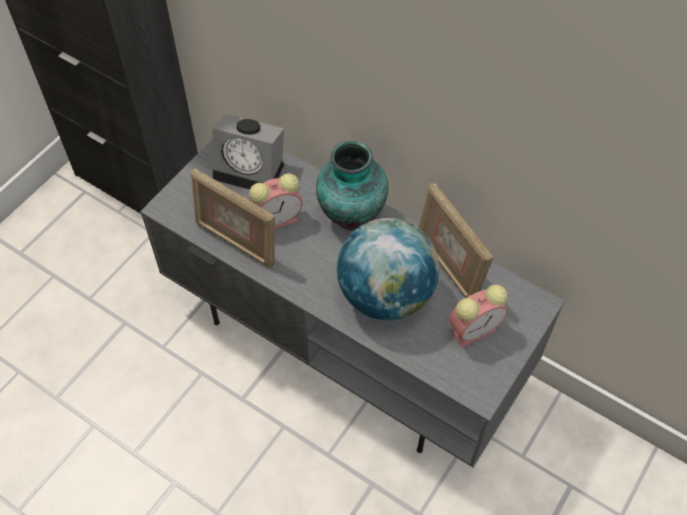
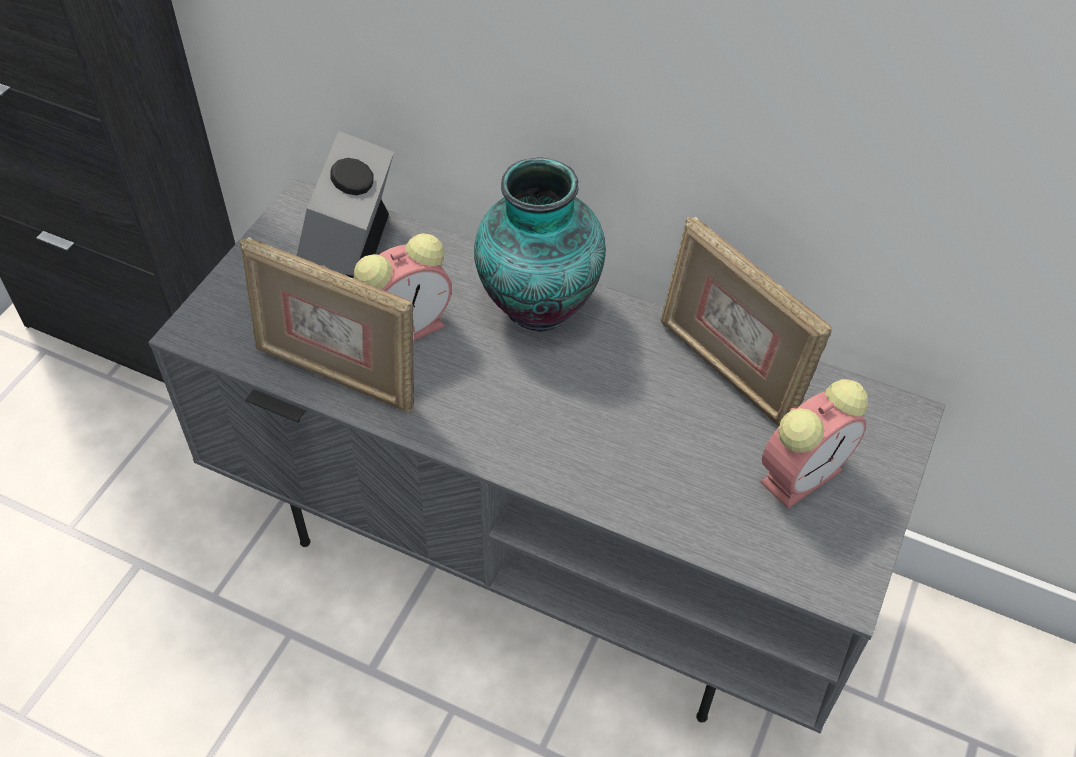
camera: 10 degrees left, 5 degrees down
alarm clock [212,114,284,189] -> alarm clock turned 90 degrees clockwise [297,131,394,278]
globe [337,218,439,320] -> none

